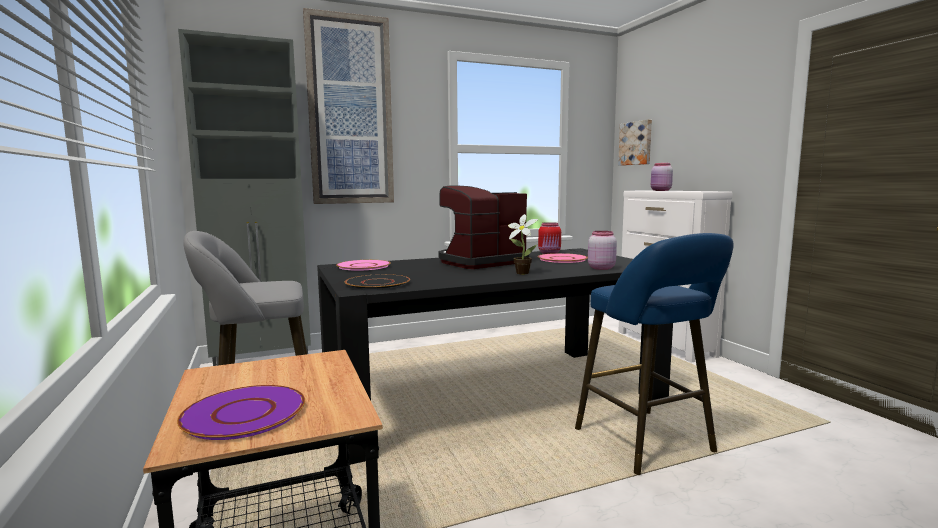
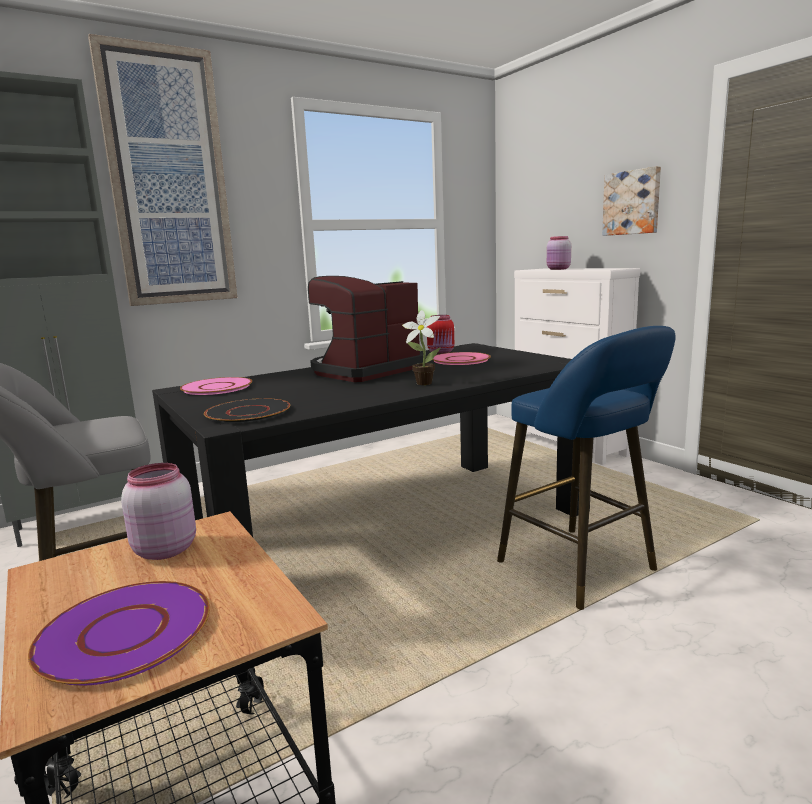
camera: 10 degrees left, 5 degrees up
pink jar [588,231,617,270] -> pink jar moved to [121,463,196,560]
picture [618,119,652,166] -> picture moved to [602,166,661,236]

